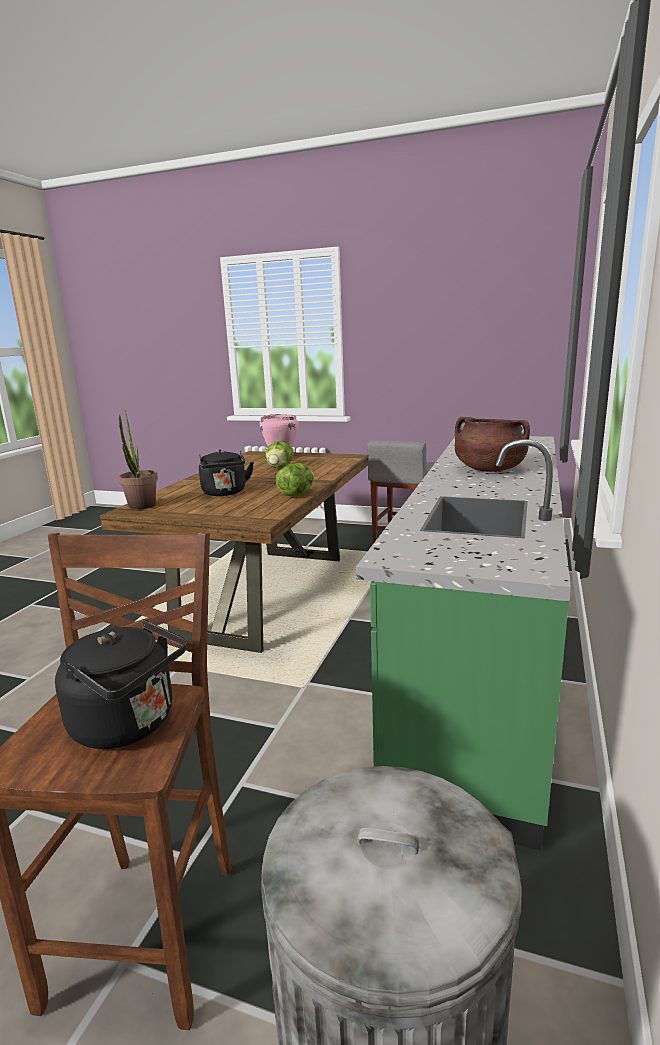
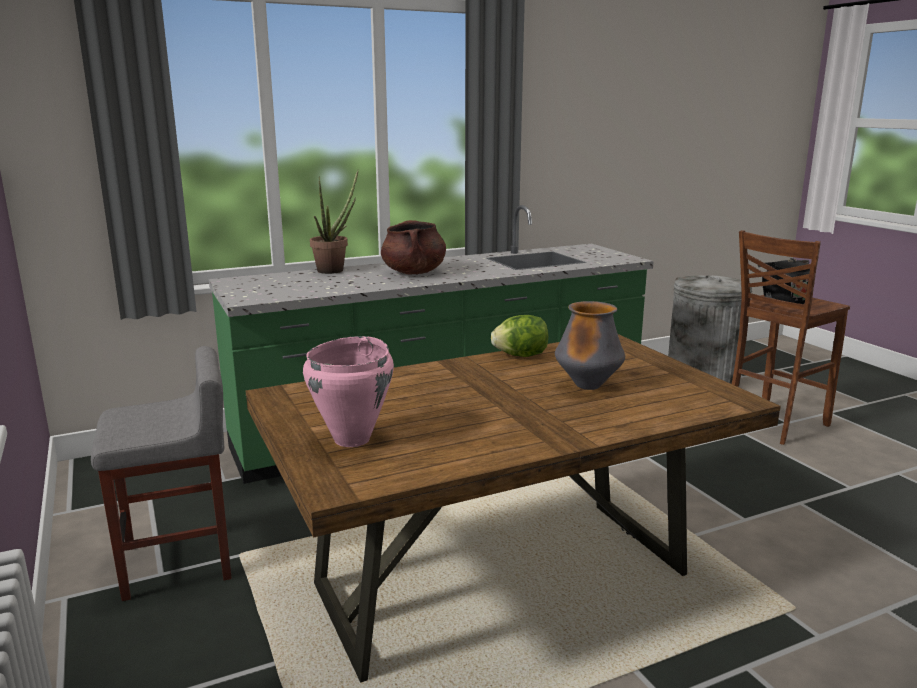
camera: 135 degrees left, 0 degrees up
potted plant [118,410,158,510] -> potted plant moved to [310,170,358,274]
black kettle [199,450,254,496] -> vase [555,301,625,390]
lettuce [265,441,294,468] -> none

